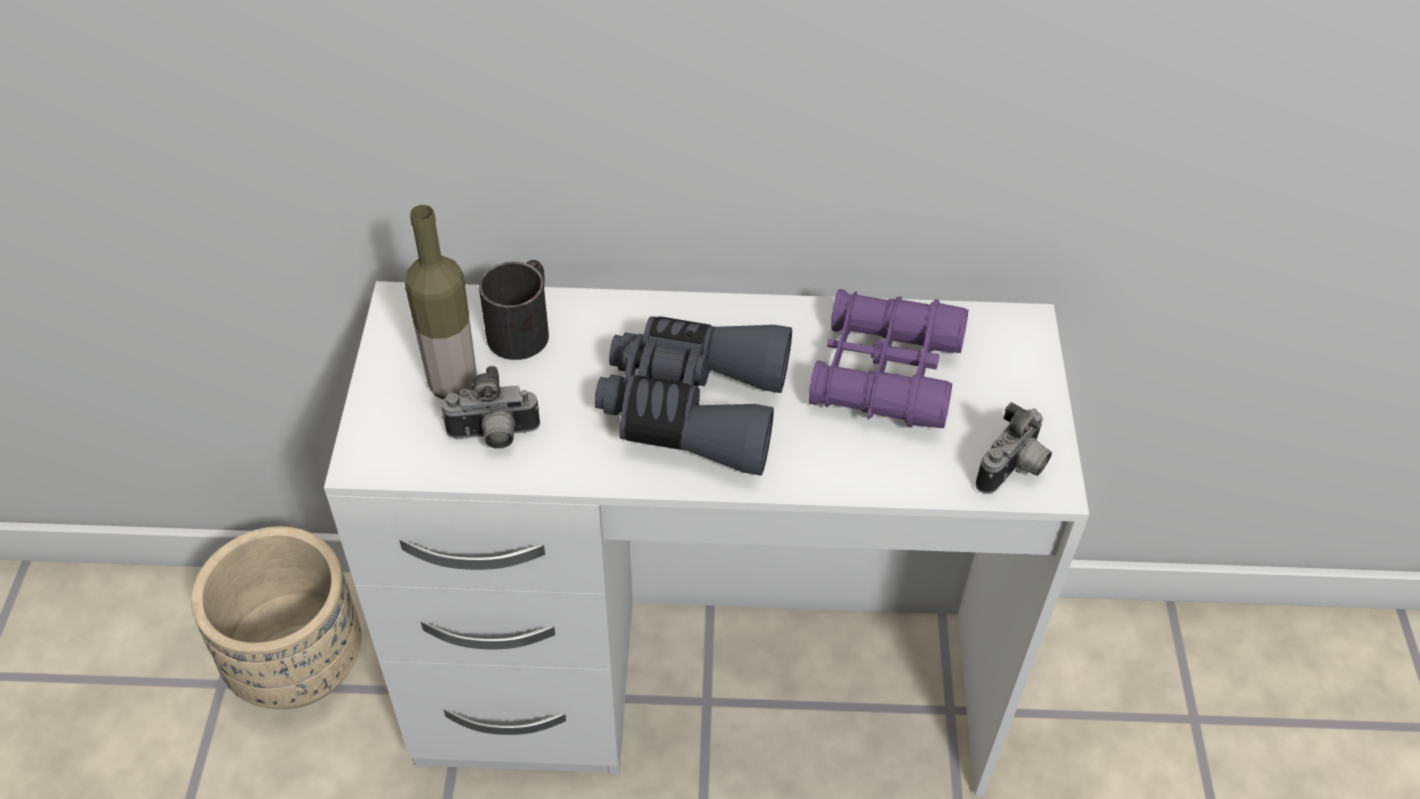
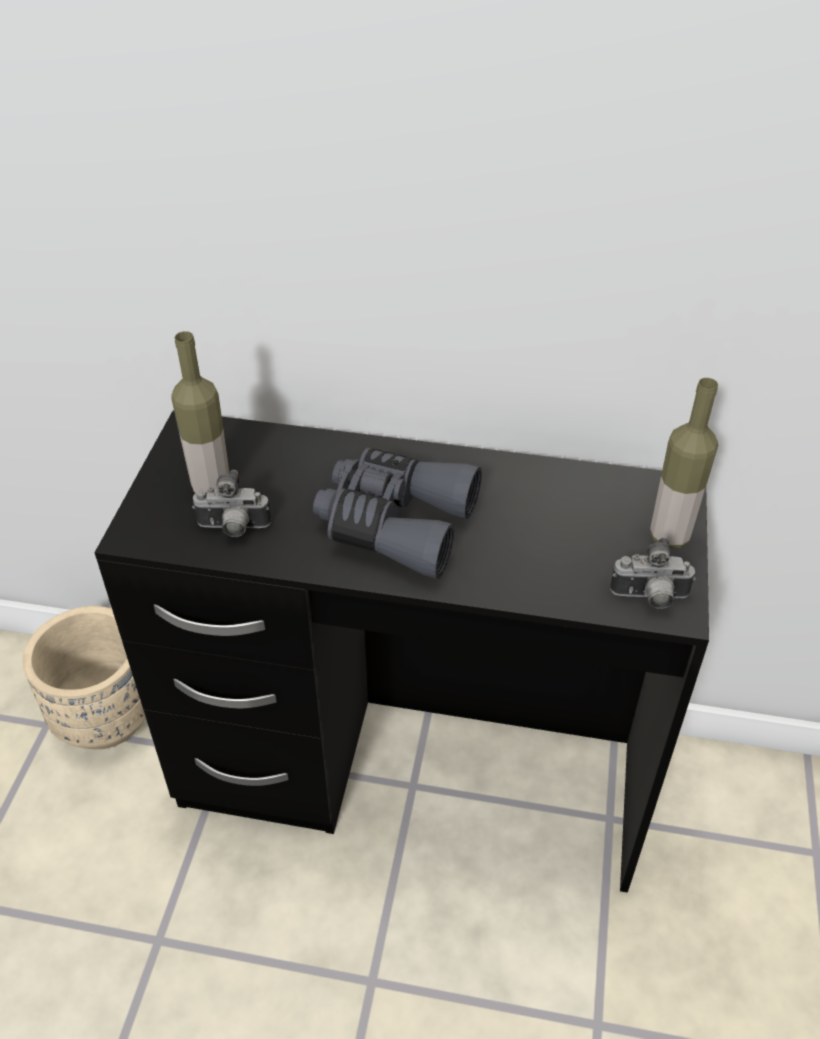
camera: 10 degrees right, 5 degrees down
white desk [324,281,1089,797] -> black desk [94,411,709,893]
black mug [479,260,549,360] -> none
purple binoculars [809,289,968,429] -> none
camera [975,402,1052,494] -> camera turned 45 degrees clockwise [610,537,696,609]
none -> bottle [650,378,718,549]

